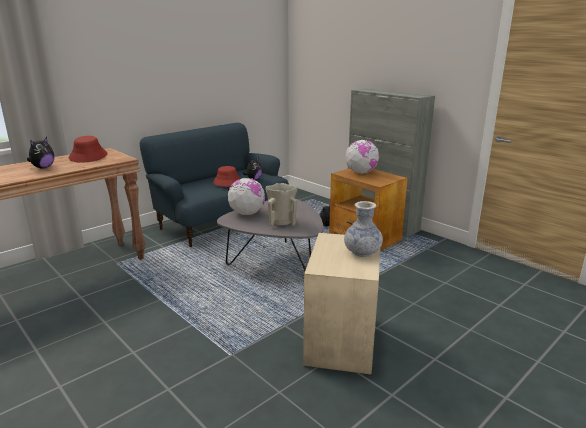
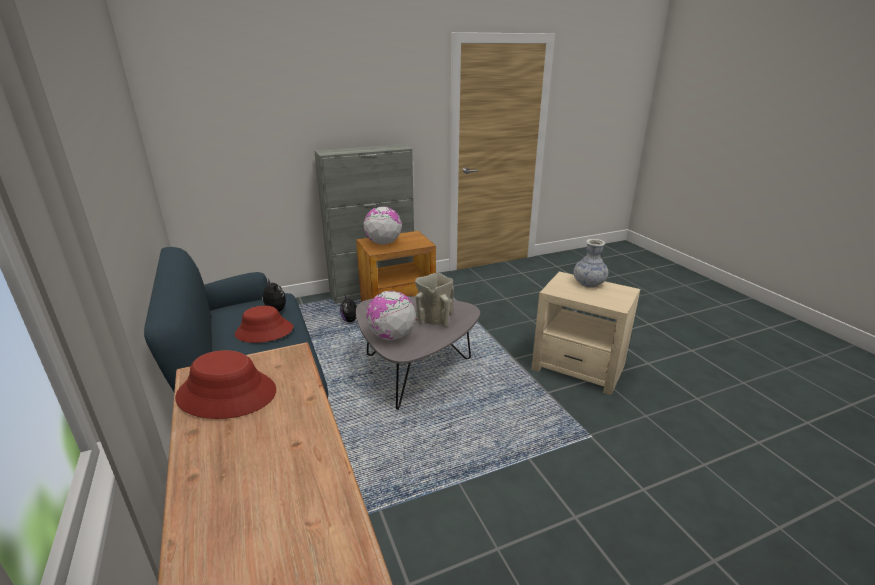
camera: 70 degrees left, 5 degrees up
plush toy [27,137,54,168] -> none

